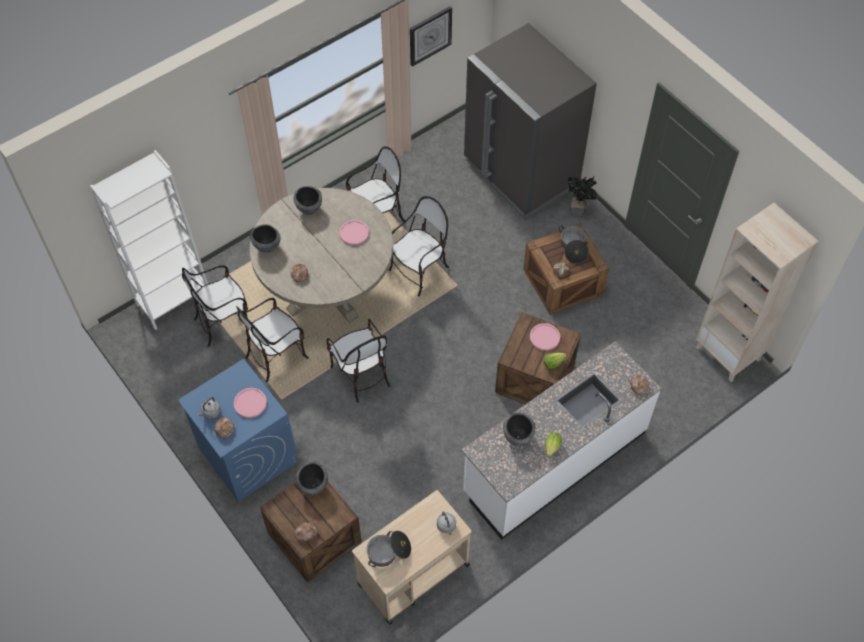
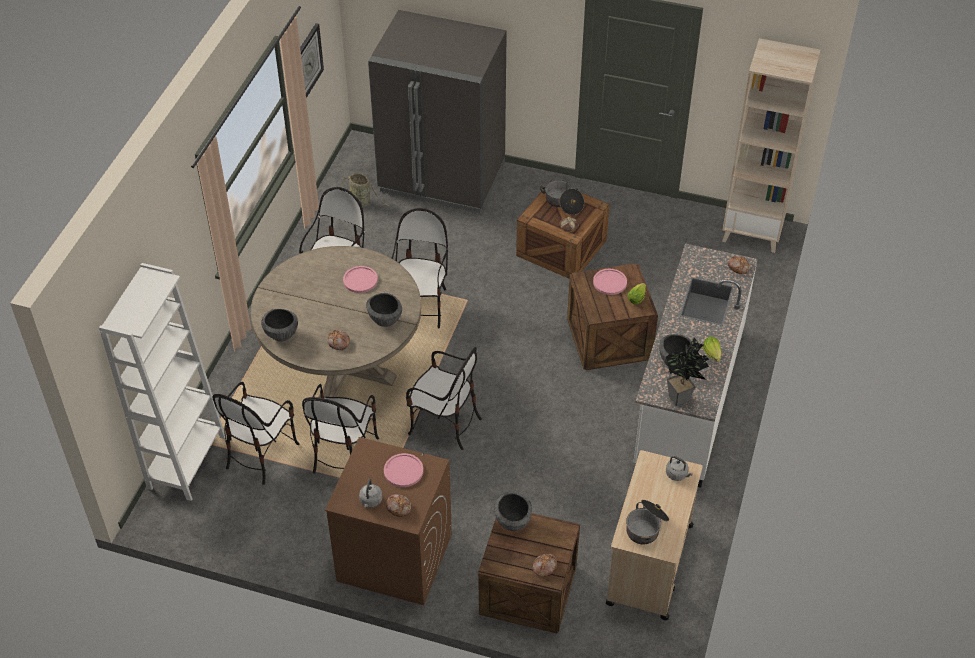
camera: 35 degrees left, 10 degrees down
blue washing machine [178,359,298,502] -> brown washing machine [325,437,452,605]
bowl [293,186,322,215] -> bowl moved to [366,293,402,327]
potted plant [568,175,597,218] -> potted plant moved to [666,337,709,406]
none -> basket [341,173,390,208]

